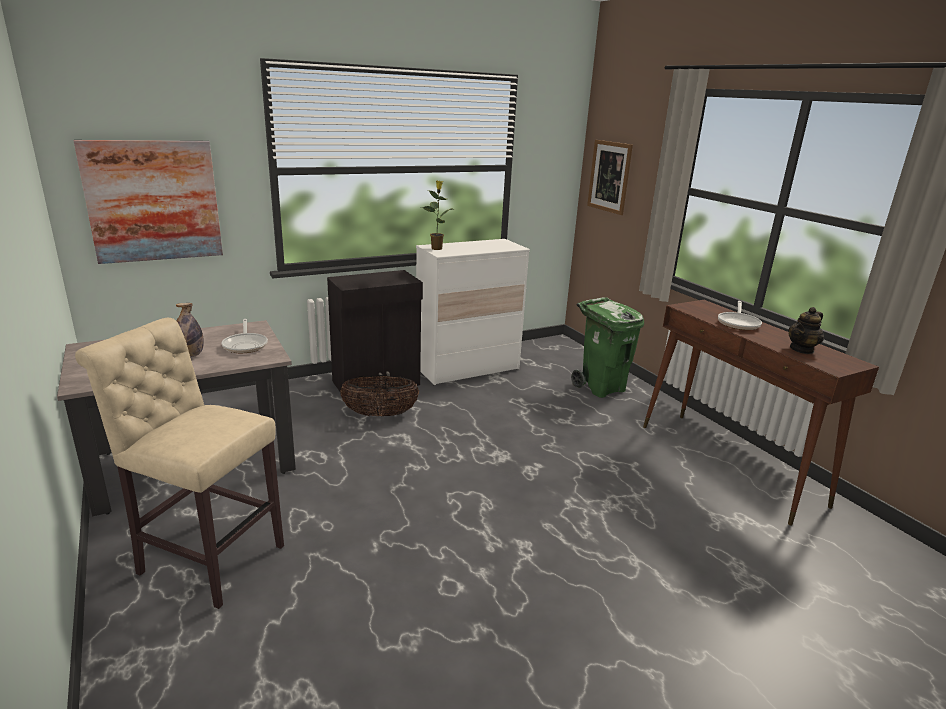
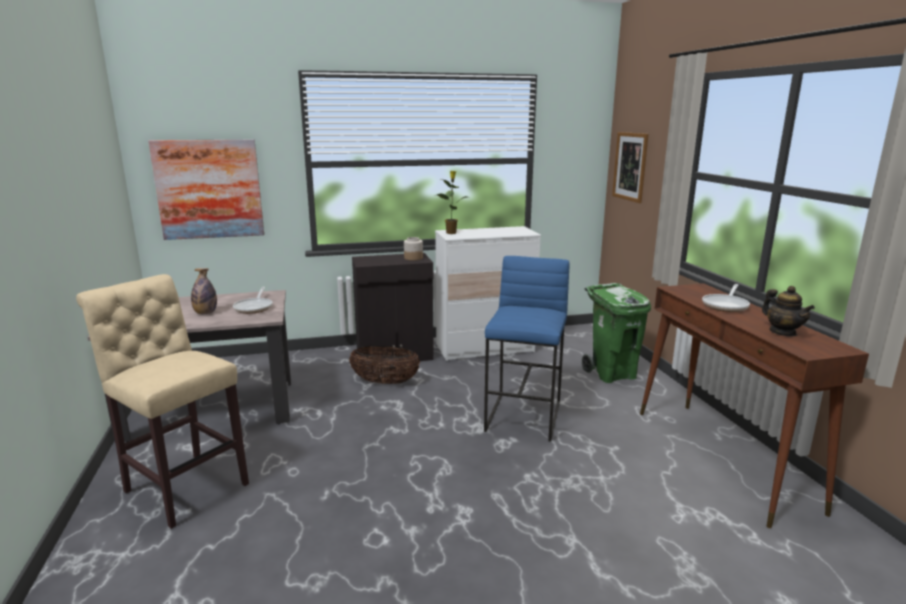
camera: 15 degrees right, 5 degrees down
teapot [788,307,824,354] -> teapot turned 90 degrees counterclockwise [762,286,815,336]
none -> jar [404,237,423,260]
none -> blue stool [484,256,569,442]

